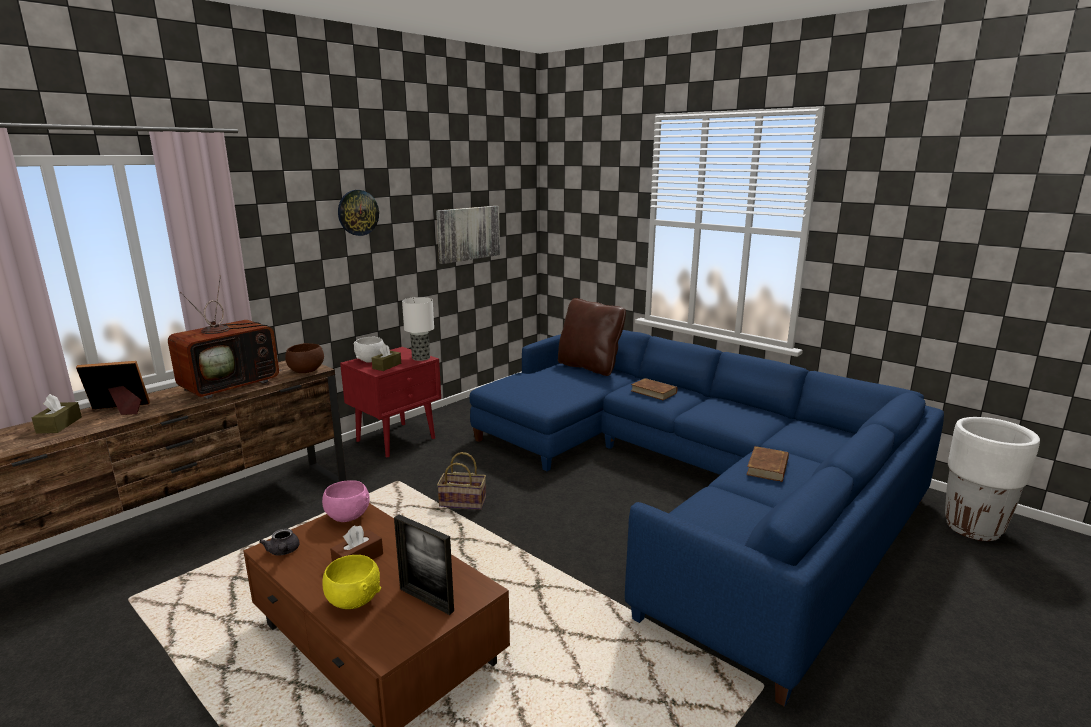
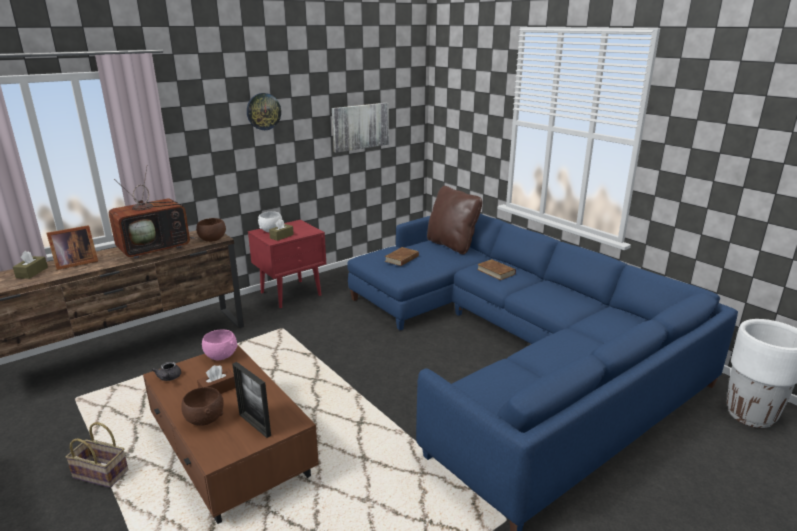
camera: 10 degrees right, 5 degrees up
picture frame [76,361,150,415] -> picture frame turned 150 degrees clockwise [47,225,98,270]
yellow bowl [322,555,381,609] -> brown bowl [181,387,224,426]
table lamp [402,297,434,361] -> none
basket [437,452,486,510] -> basket moved to [65,422,129,488]
brown book [746,446,789,482] -> brown book moved to [384,247,419,266]

